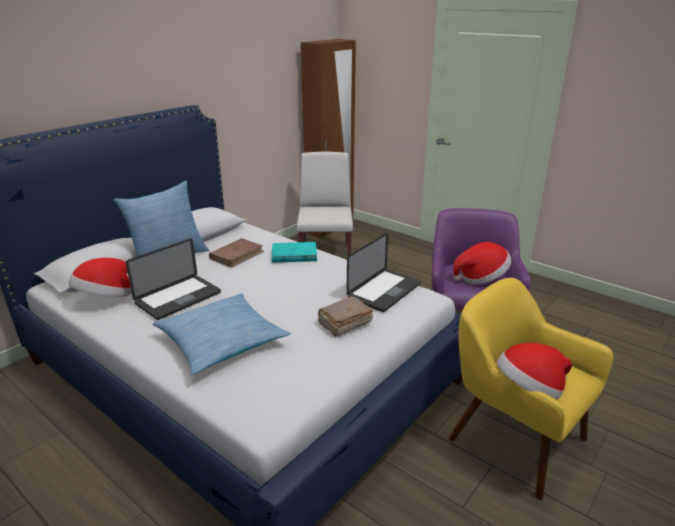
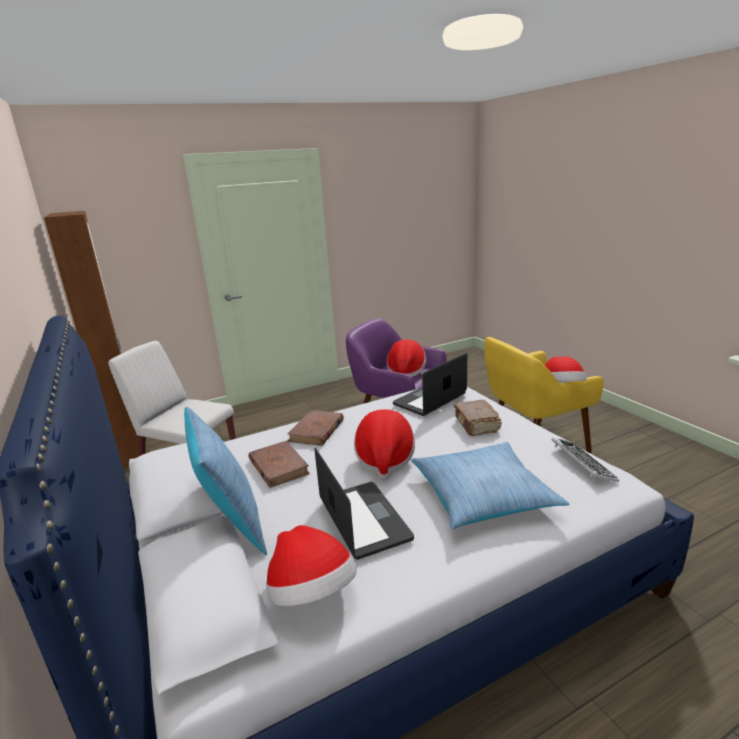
camera: 65 degrees left, 5 degrees down
turquoise book [272,242,317,263] -> brown book [287,410,344,446]
laptop [347,233,421,312] -> laptop turned 105 degrees counterclockwise [393,353,467,416]
none -> hat [354,409,415,480]
none -> keyboard [551,438,619,482]

